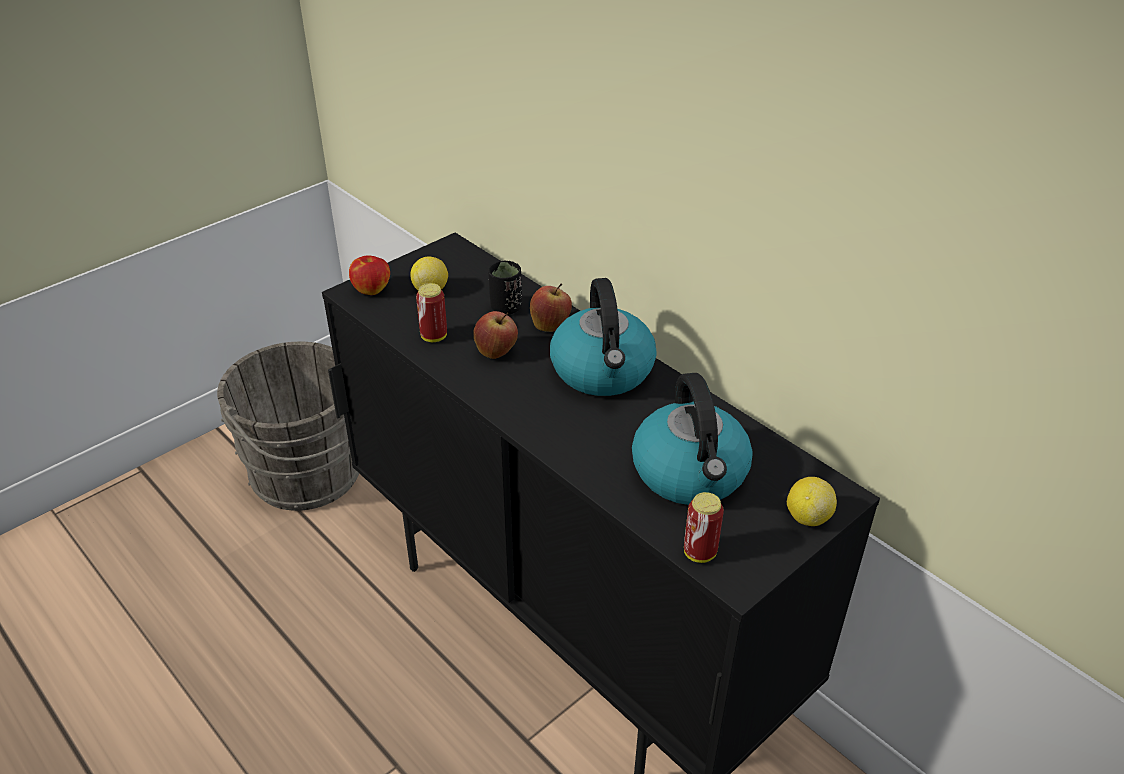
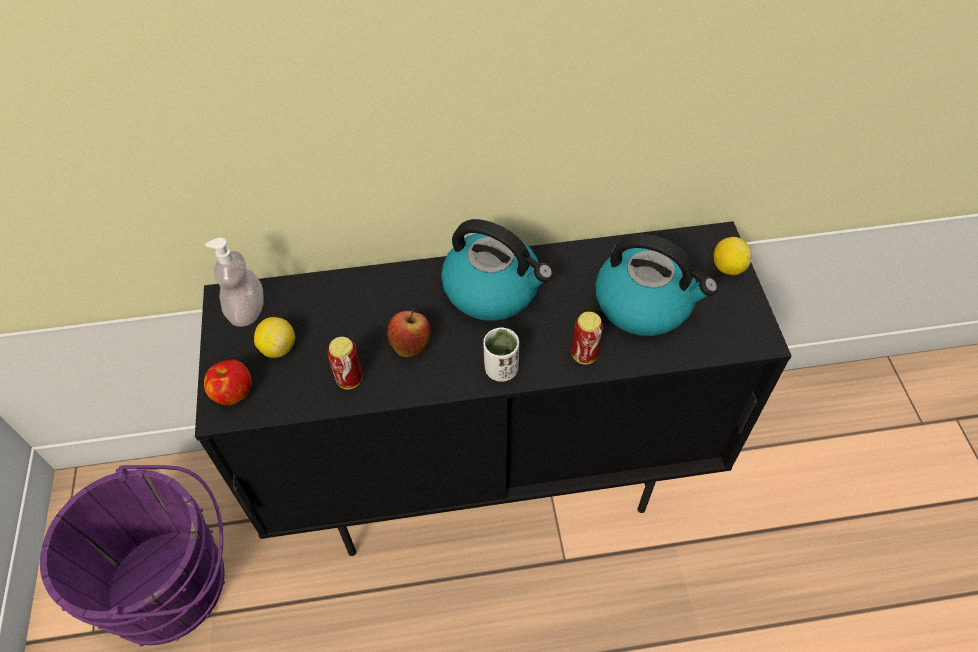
camera: 55 degrees left, 15 degrees up
grey bucket [217,341,359,511] -> purple bucket [40,465,225,646]
black cup [488,261,522,315] -> none
apple [530,283,572,332] -> none
can [684,492,724,563] -> can moved to [572,312,603,364]
none -> soap dispenser [205,238,264,327]
none -> white cup [483,328,519,382]

